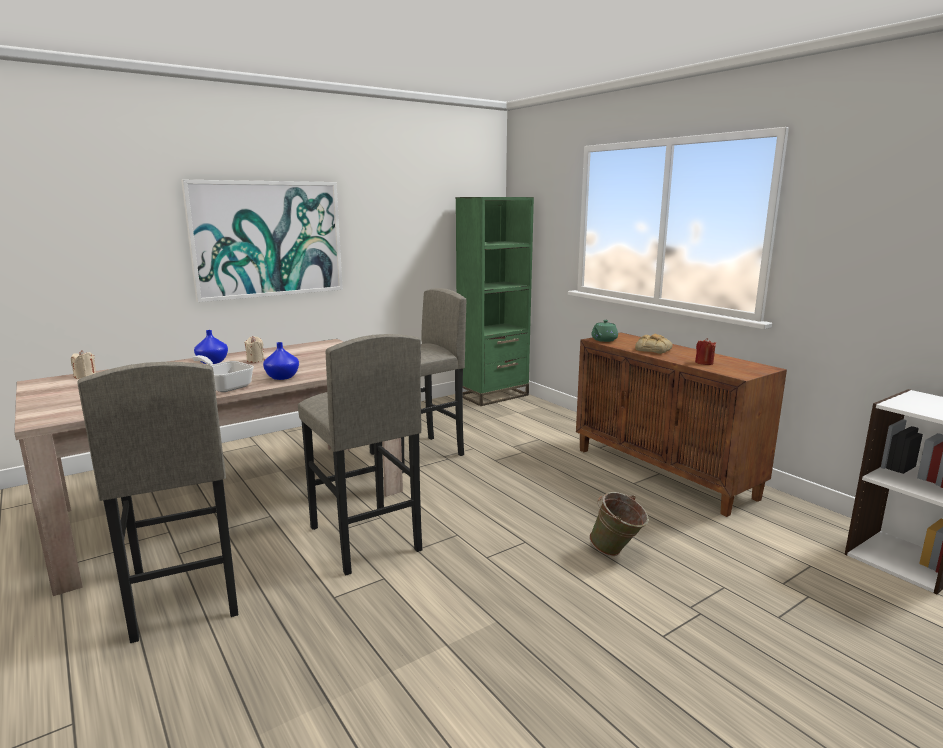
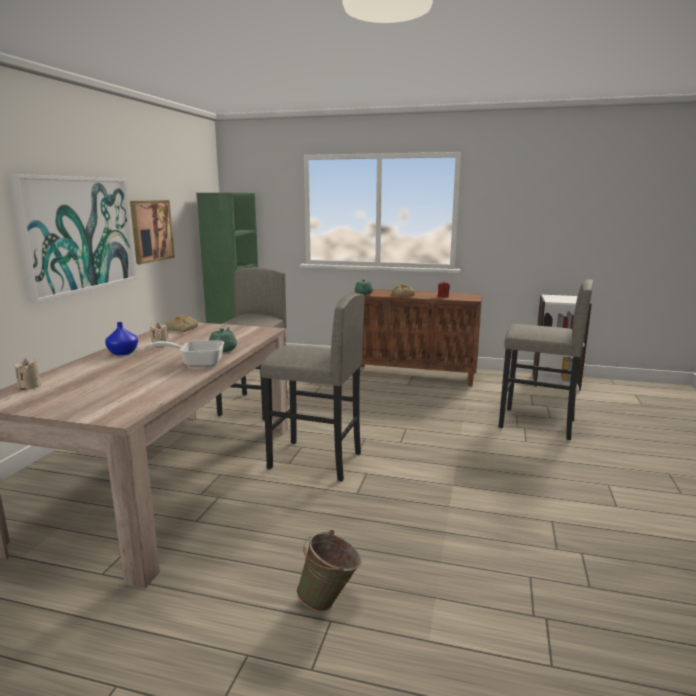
camera: 40 degrees left, 0 degrees up
grey stool [77,362,238,643] -> grey stool moved to [499,279,594,440]
blue vase [263,342,299,380] -> green teapot [209,327,237,352]
green bucket [589,492,649,556] -> green bucket moved to [297,530,362,611]
none -> picture [130,200,175,264]
none -> bread [164,315,198,332]

